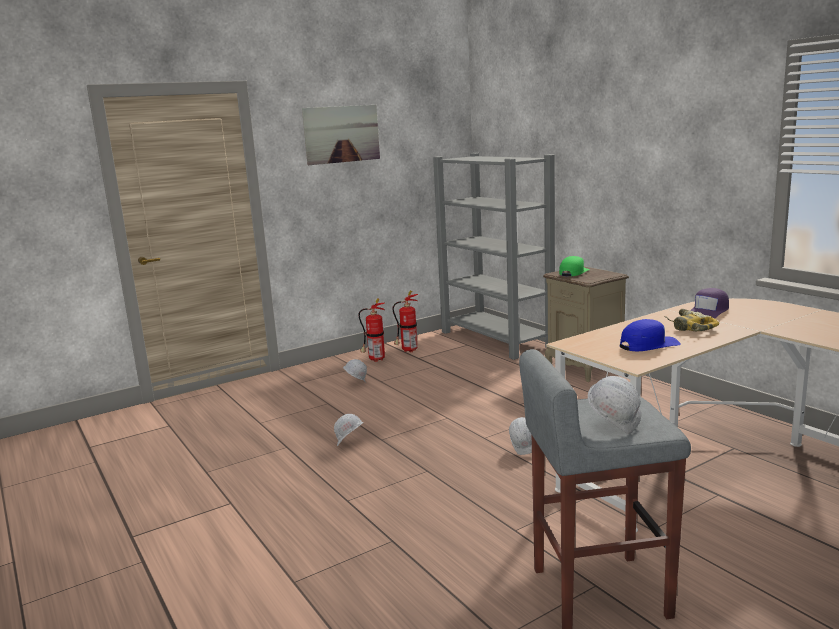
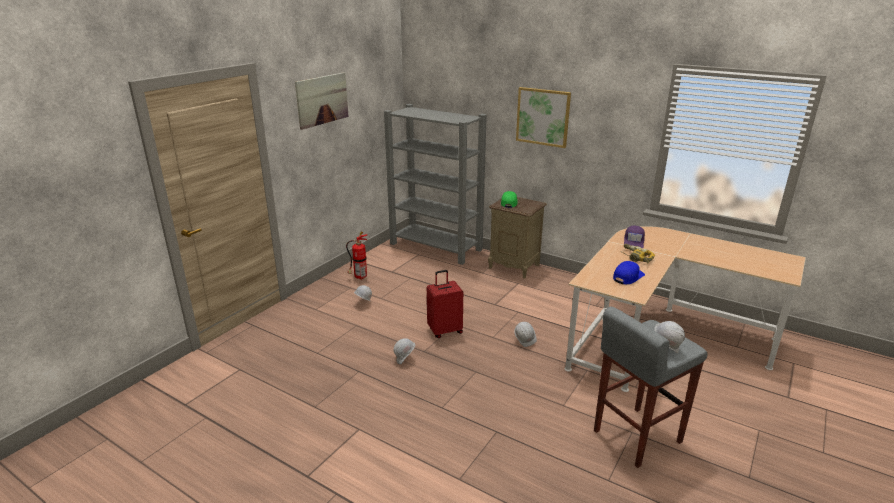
camera: 25 degrees left, 10 degrees up
fire extinguisher [392,290,418,352] -> none
none -> red suitcase [427,270,463,338]
none -> picture [516,87,571,148]

